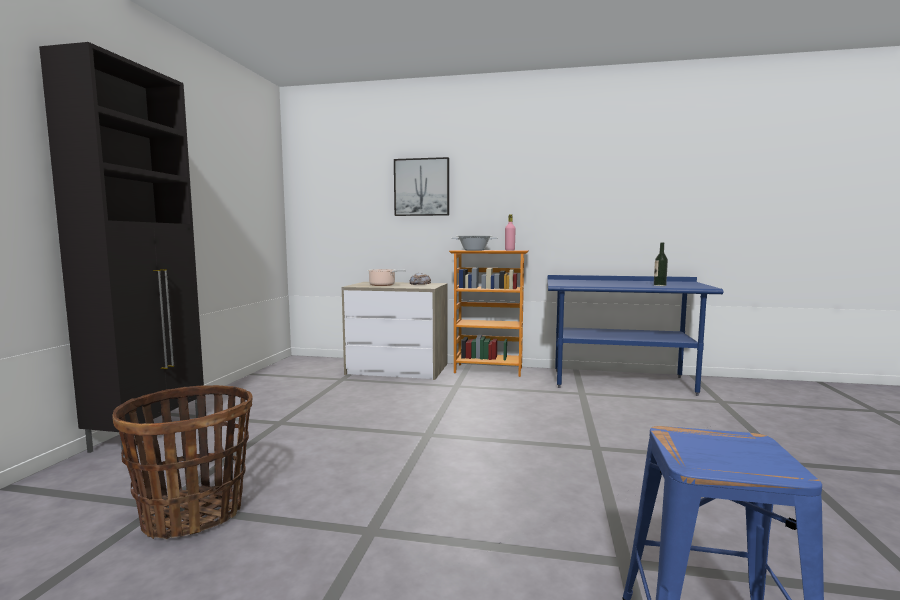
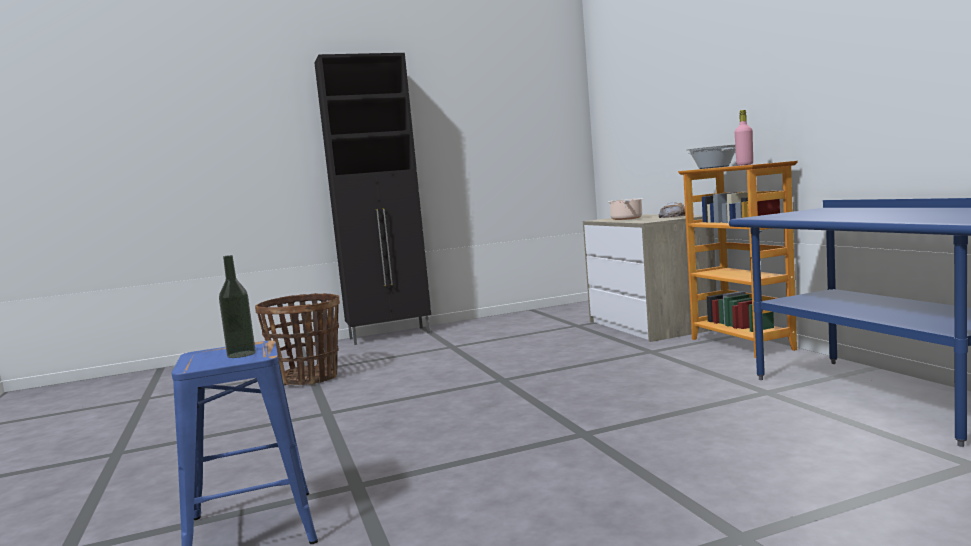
camera: 60 degrees right, 0 degrees up
picture [394,157,449,216] -> none
bottle [654,243,668,286] -> bottle moved to [219,255,256,358]

